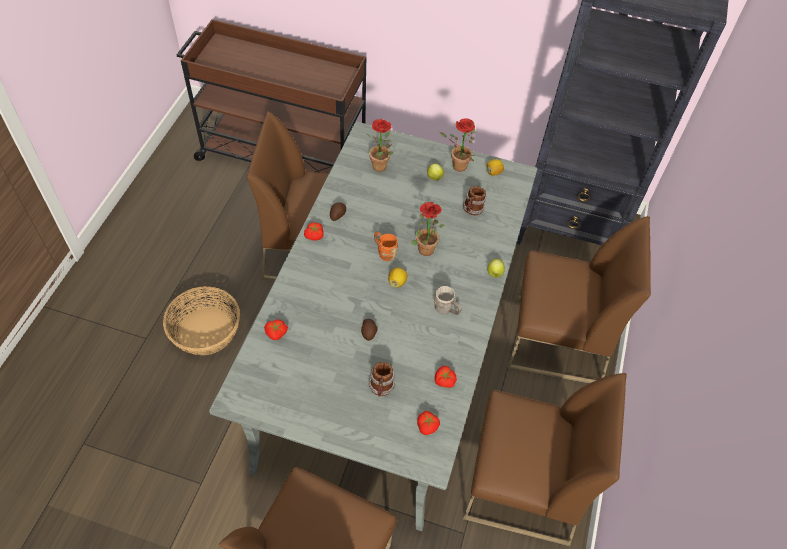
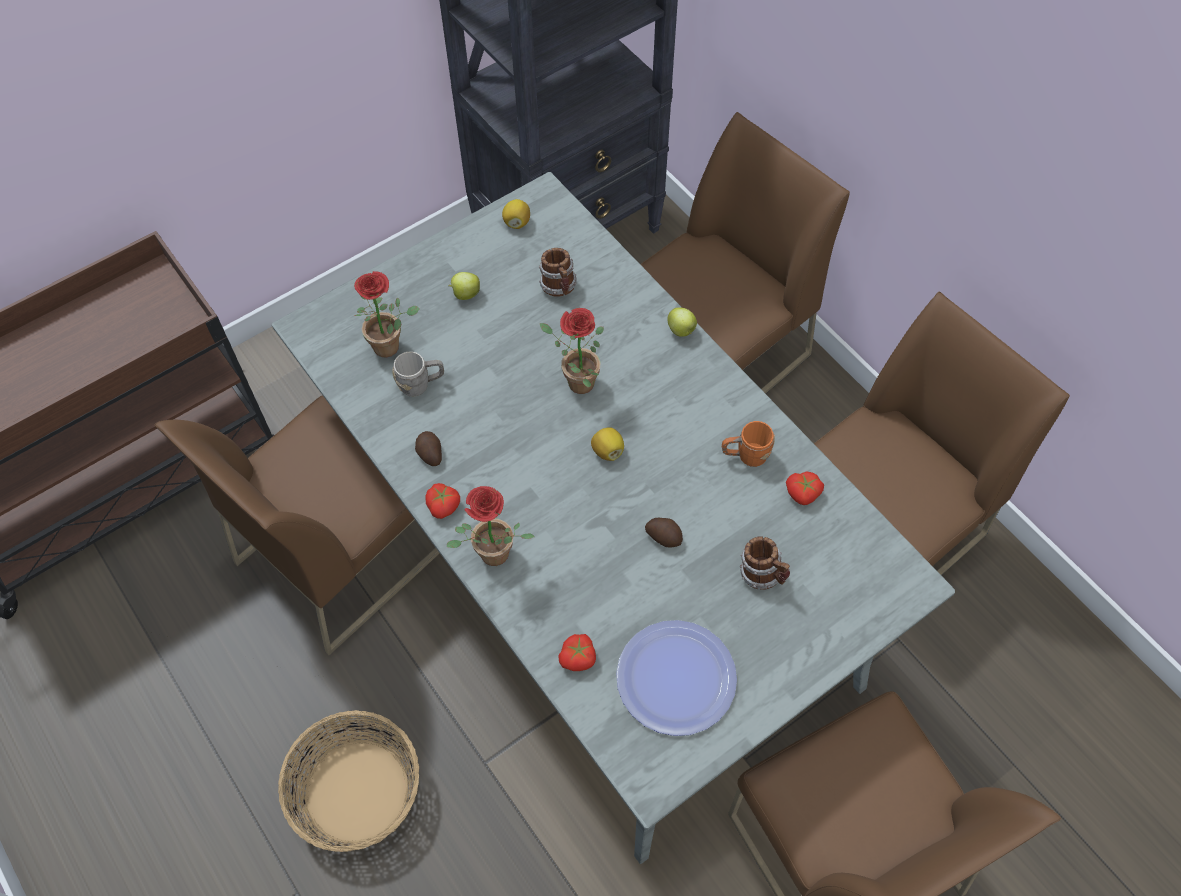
camera: 50 degrees left, 5 degrees up
orange mug [374,232,398,261] -> orange mug moved to [722,421,775,467]
tomato [417,411,440,435] -> none
grey mug [434,286,462,315] -> grey mug moved to [392,351,444,397]
potted plant [440,118,475,172] -> potted plant moved to [447,486,535,566]
none -> plate [616,620,737,736]

